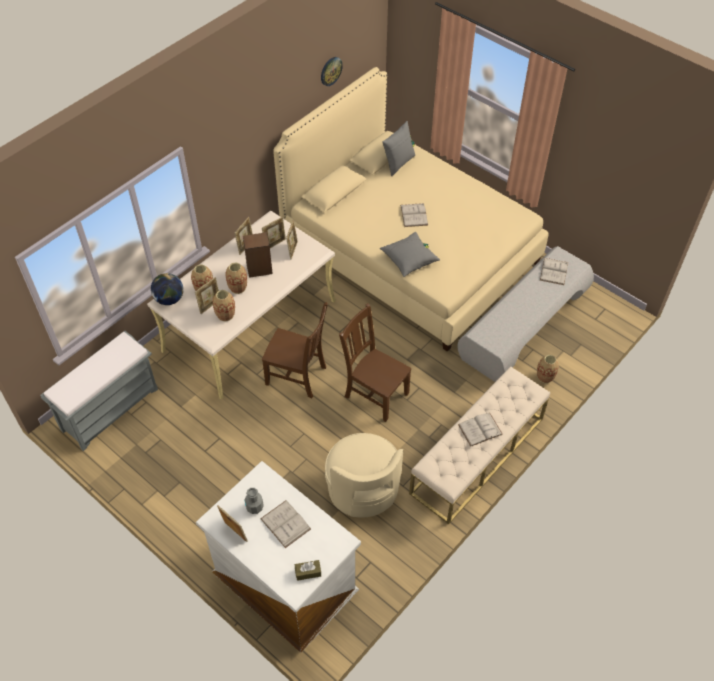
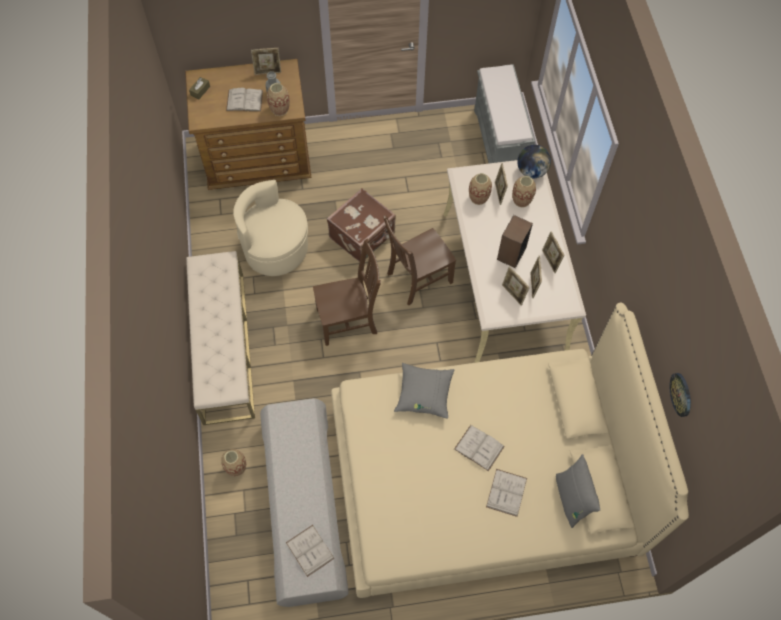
camera: 130 degrees right, 10 degrees up
white dresser [196,461,361,653] -> brown dresser [185,59,312,190]
vase [225,263,247,294] -> vase moved to [267,83,290,116]
white book [458,413,503,447] -> white book moved to [486,469,527,517]
none -> brown suitcase [327,188,396,262]

